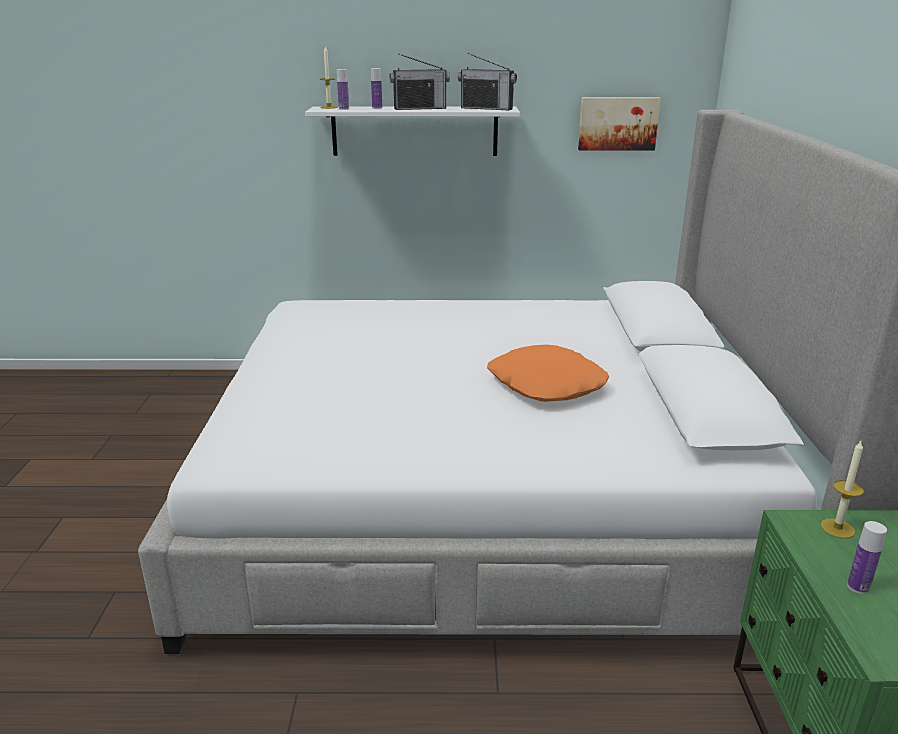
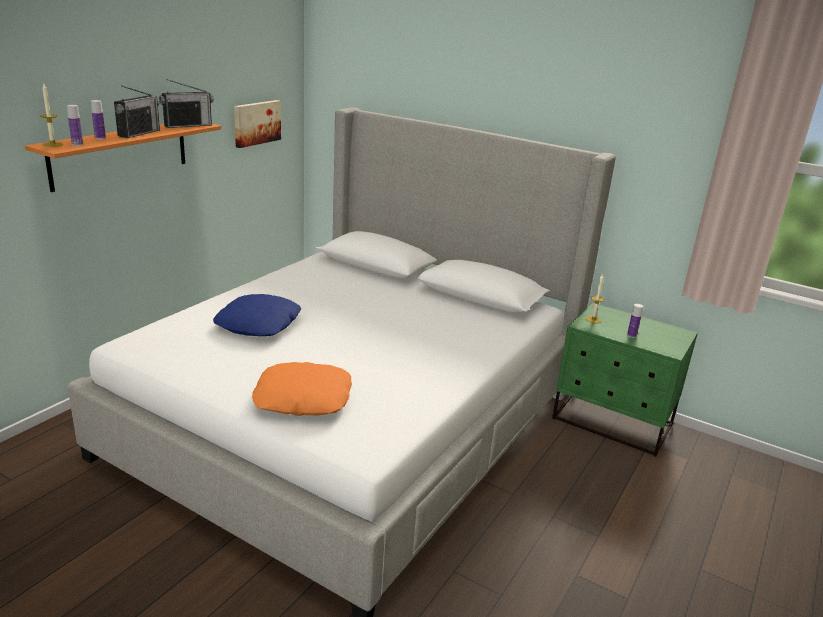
camera: 60 degrees left, 0 degrees up
white shelf [305,106,520,156] -> orange shelf [25,124,221,192]
orange pillow [487,345,609,402] -> orange pillow moved to [252,362,352,416]
none -> blue pillow [213,294,301,336]

